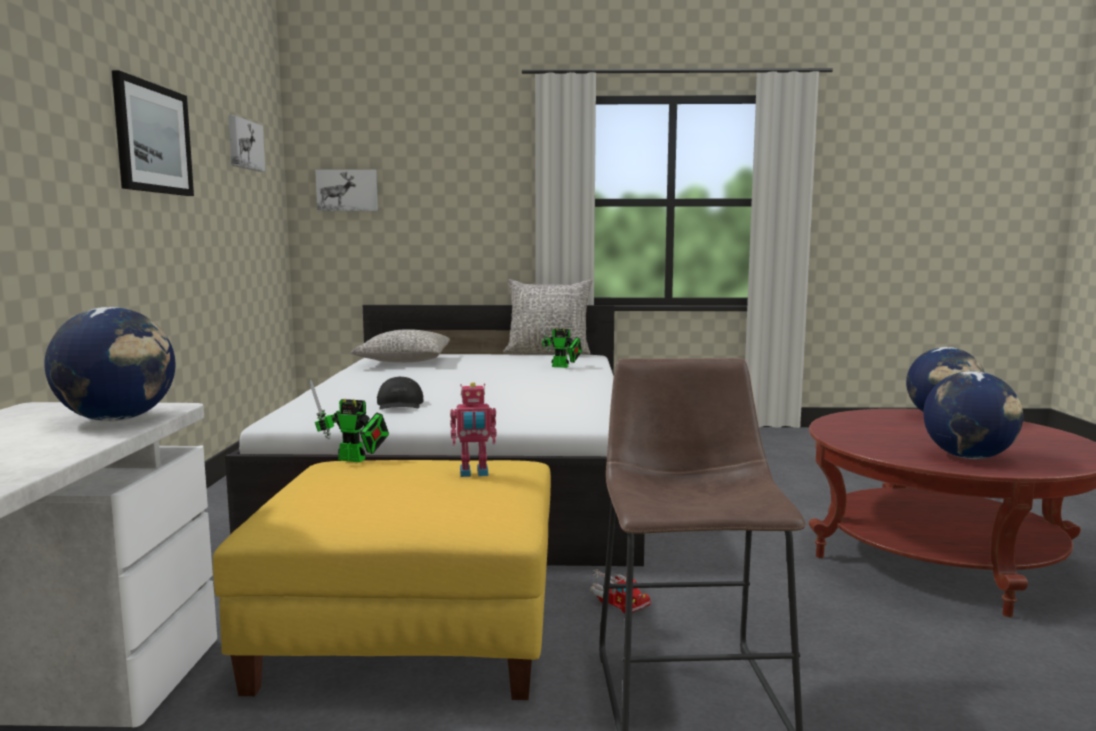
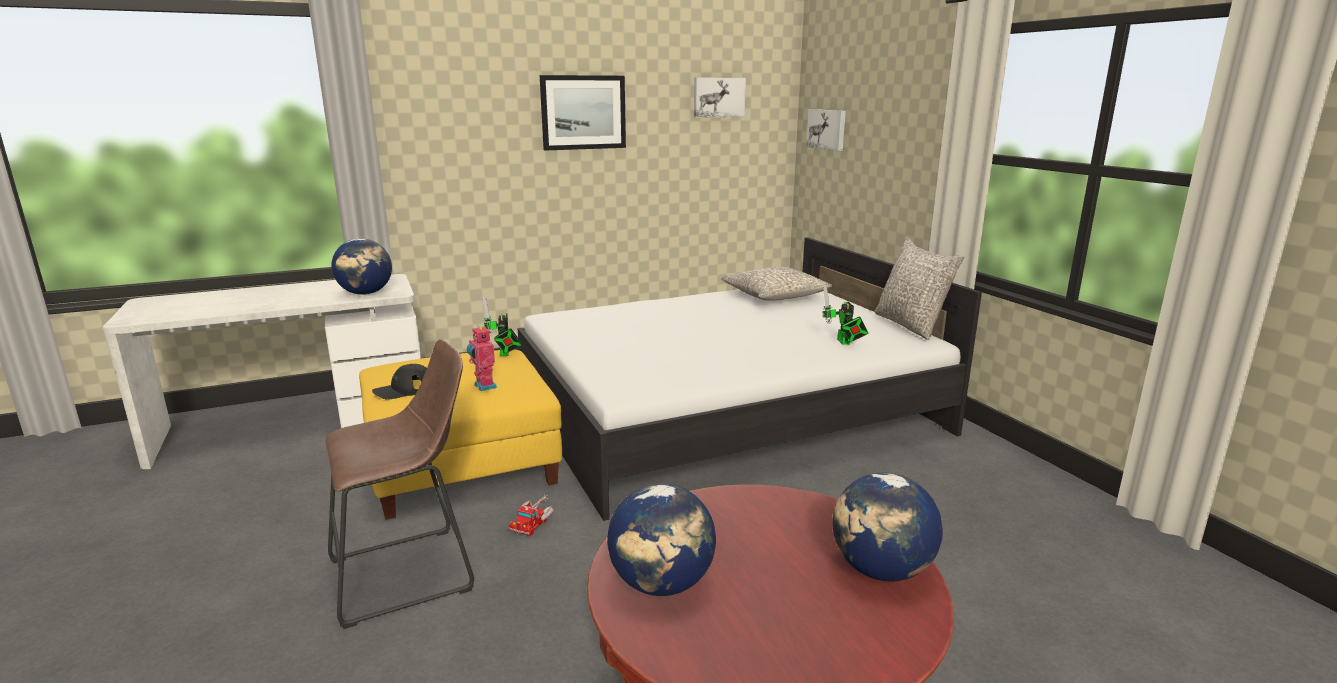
camera: 65 degrees right, 10 degrees up
black cap [377,376,423,410] -> black cap moved to [372,364,427,400]

